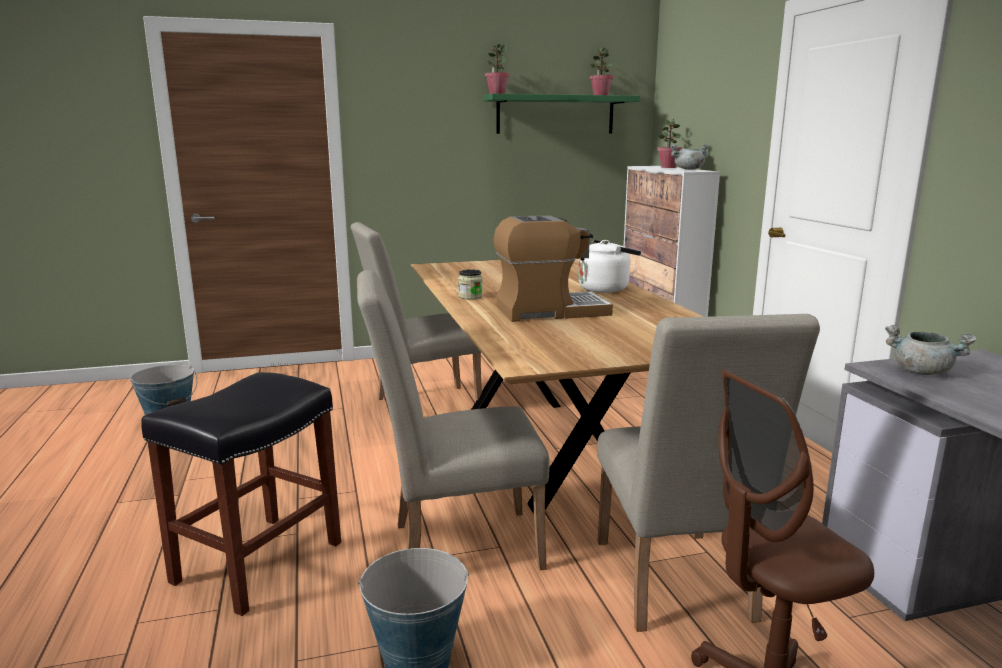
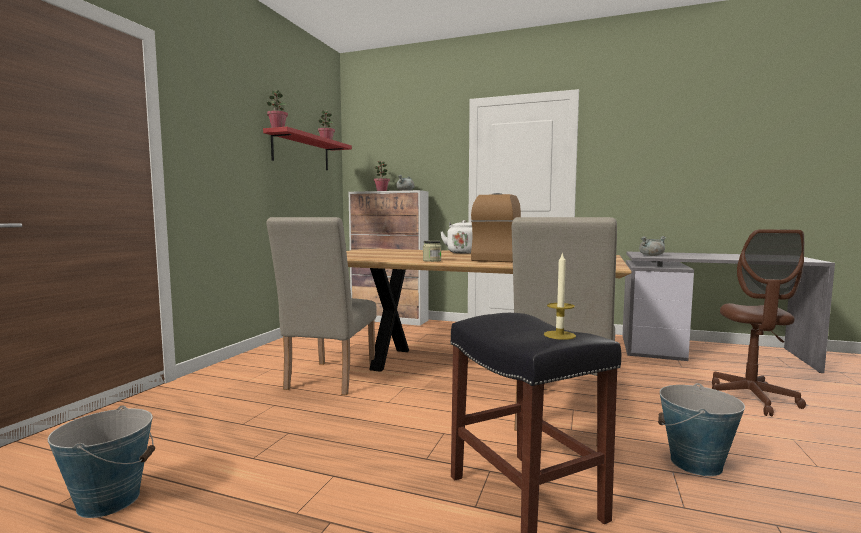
camera: 55 degrees left, 10 degrees down
green shelf [483,94,640,134] -> red shelf [263,127,352,170]
beige chair [597,314,820,632] -> none
none -> candle [544,252,576,340]

